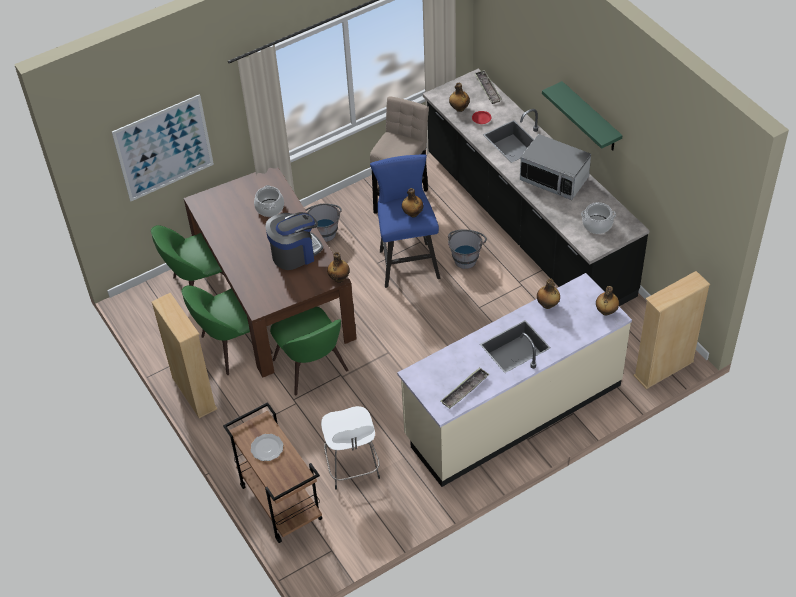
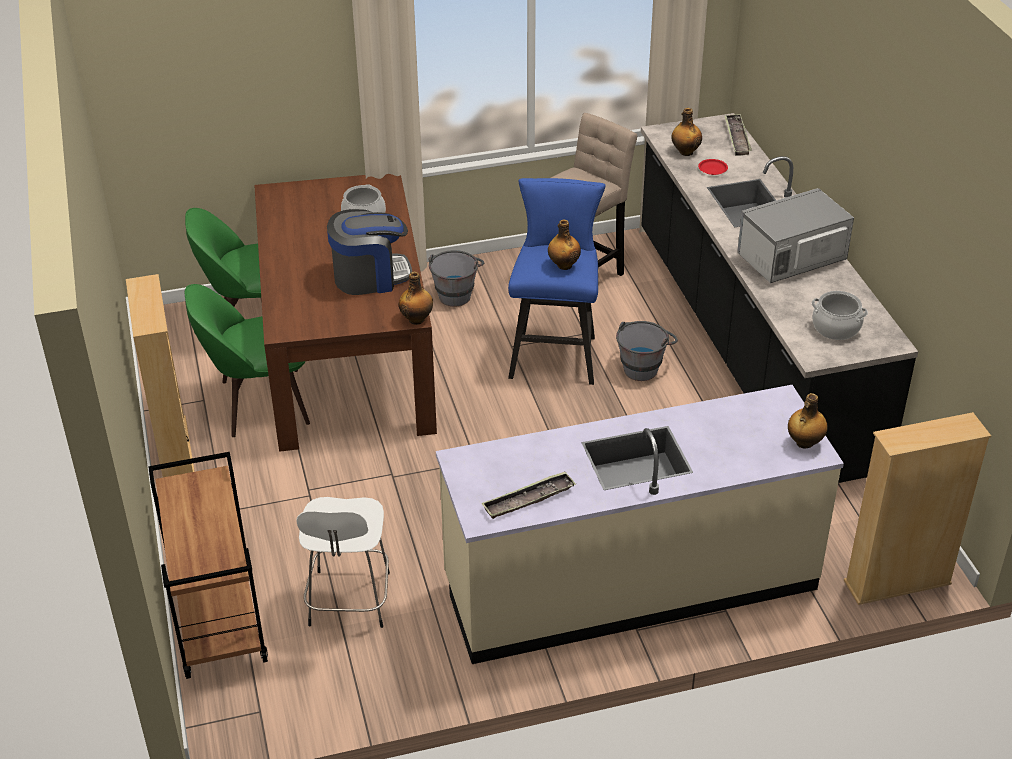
camera: 15 degrees right, 10 degrees down
picture [112,94,214,202] -> none
plate [251,434,283,461] -> none
green chair [270,307,348,395] -> none
microwave [520,134,591,200] -> microwave turned 105 degrees clockwise [737,188,854,283]
bottle [537,279,560,309] -> none
green shelf [542,81,623,150] -> none

